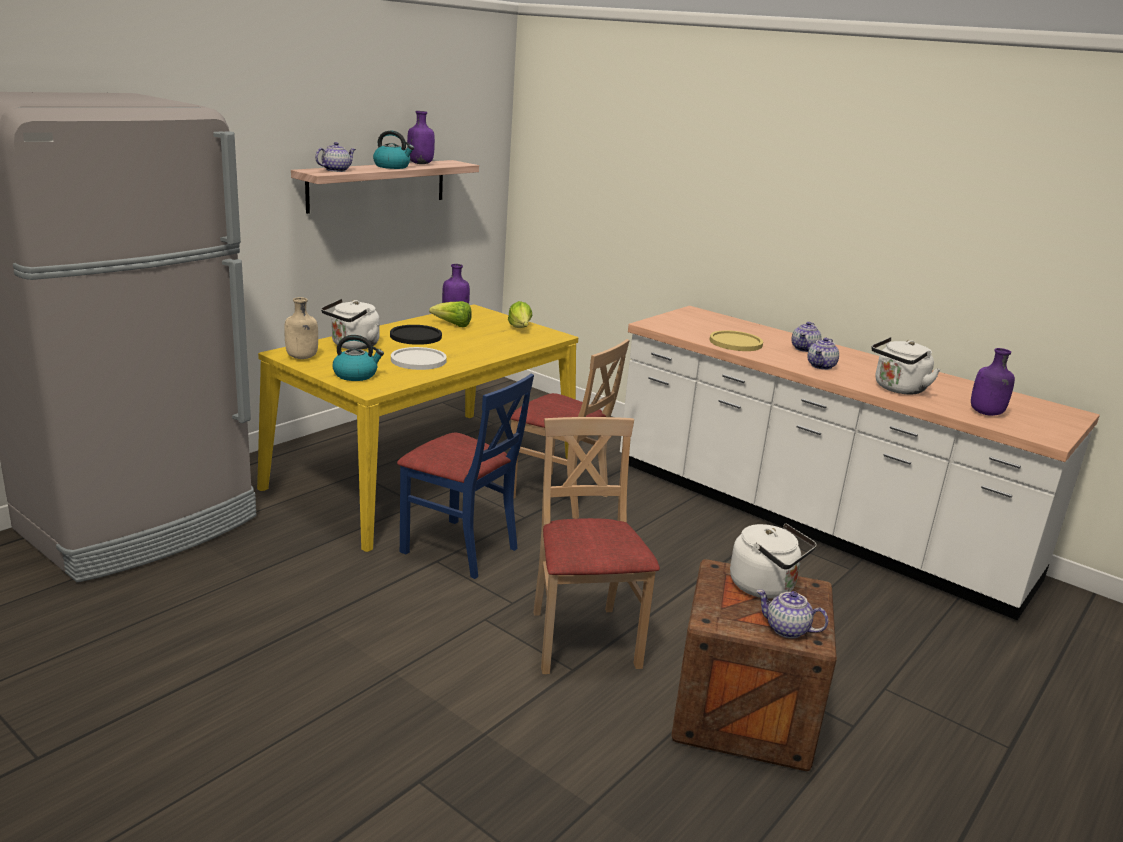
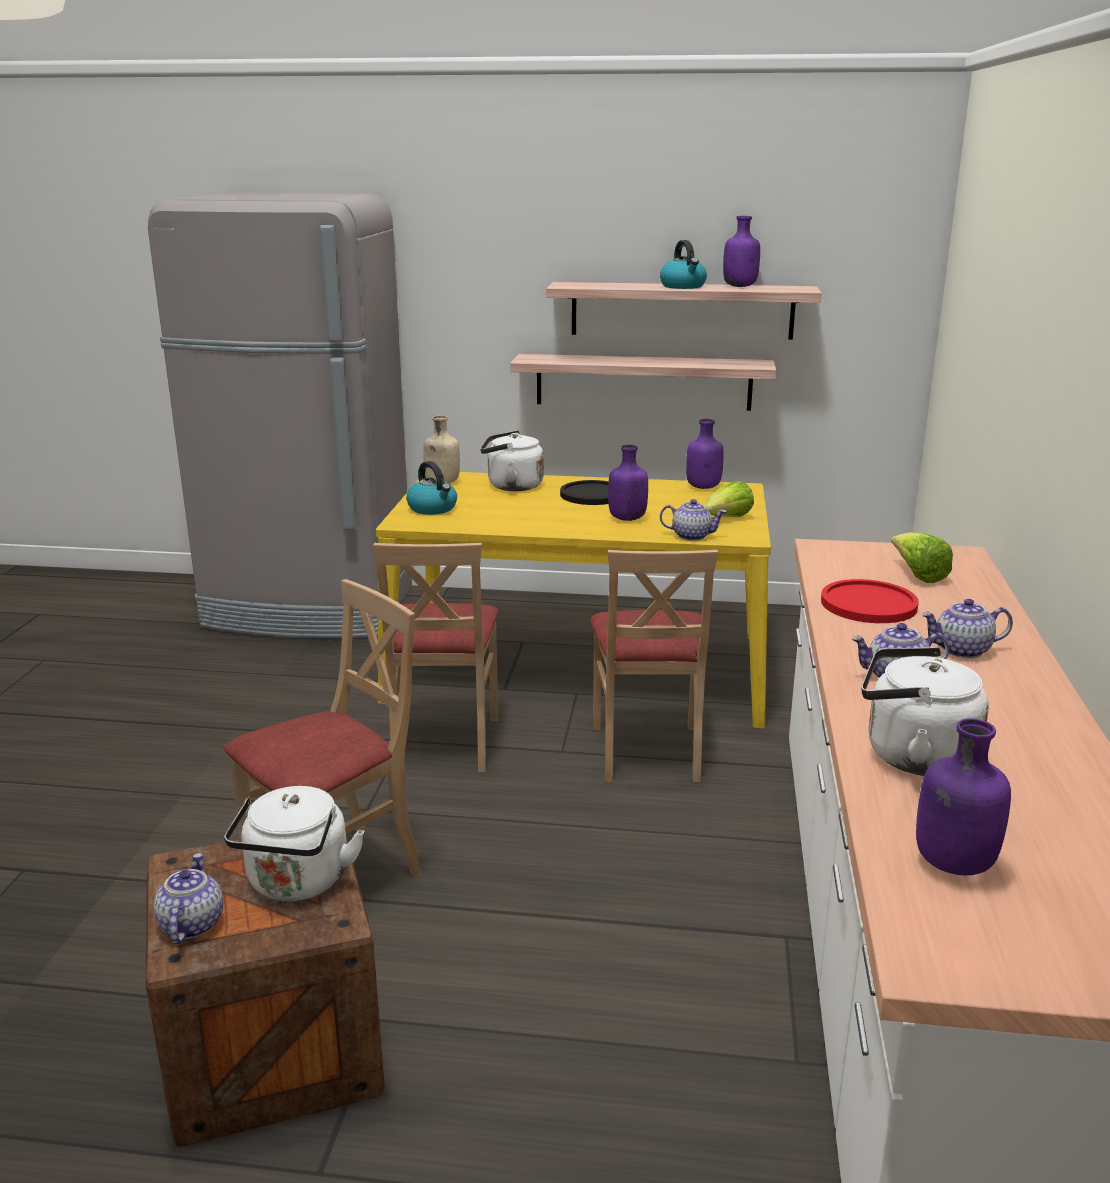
camera: 60 degrees right, 0 degrees up
teapot [315,142,356,172] -> teapot moved to [660,499,727,541]
white plate [391,347,447,370] -> none
blue chair [397,374,534,579] -> beige chair [373,543,499,772]
lettuce [429,301,472,327] -> lettuce moved to [891,532,953,583]
yellow plate [709,330,763,351] -> red plate [821,579,919,623]
none -> shelf [510,354,776,411]
none -> purple bottle [608,445,648,521]

